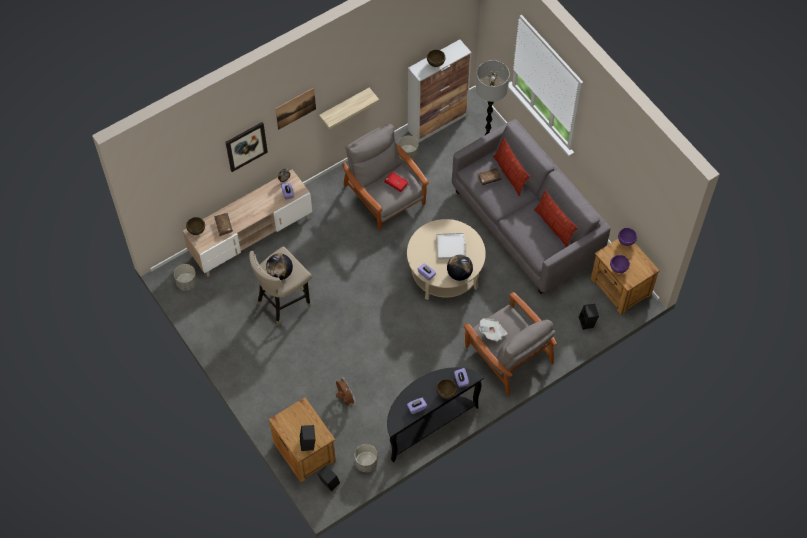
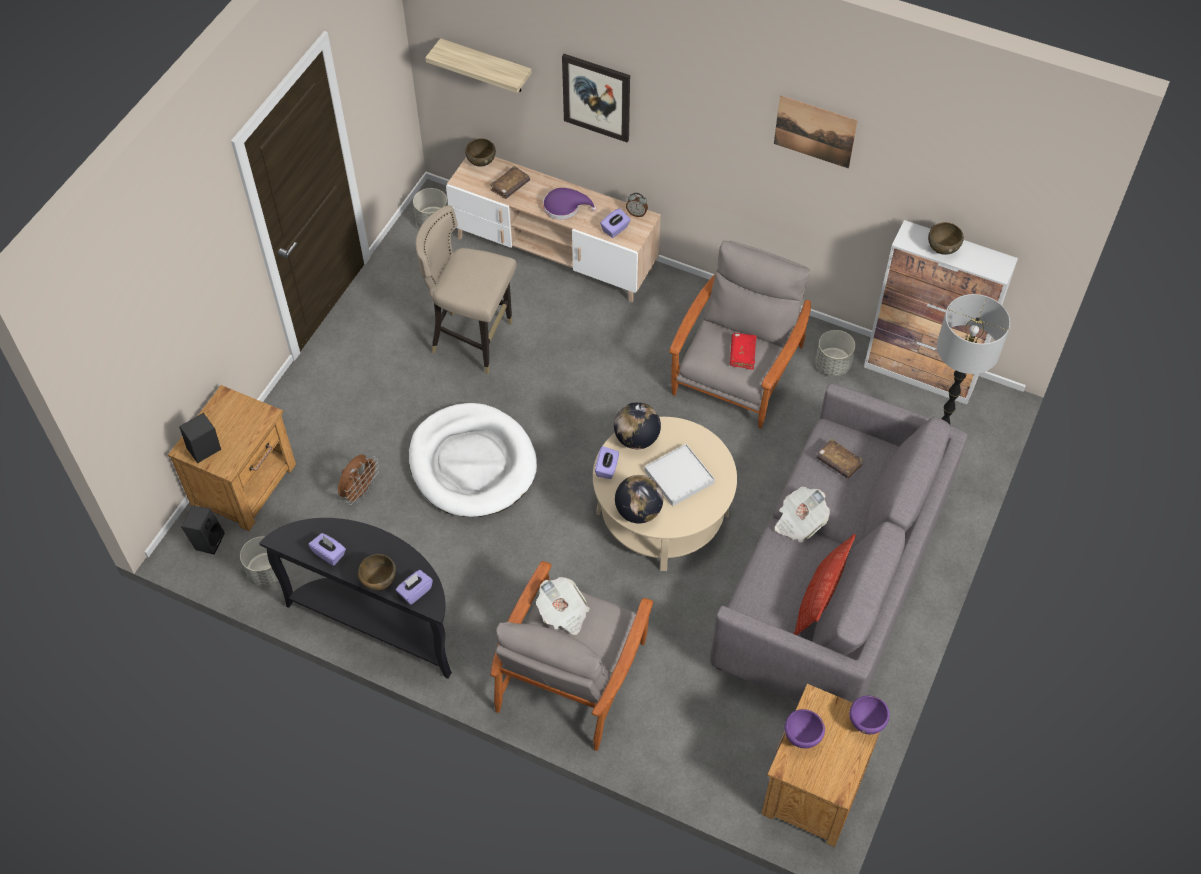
camera: 60 degrees right, 5 degrees down
globe [266,253,293,280] -> globe moved to [614,402,661,449]
picture [275,88,316,130] -> picture moved to [774,95,858,169]
shelf [319,88,379,129] -> shelf moved to [425,38,532,93]
pillow [493,137,530,196] -> none
black speaker [579,304,599,330] -> none
none -> white dog bed [409,403,537,517]
none -> purple hat [543,188,597,220]
none -> newspaper [775,486,830,543]

